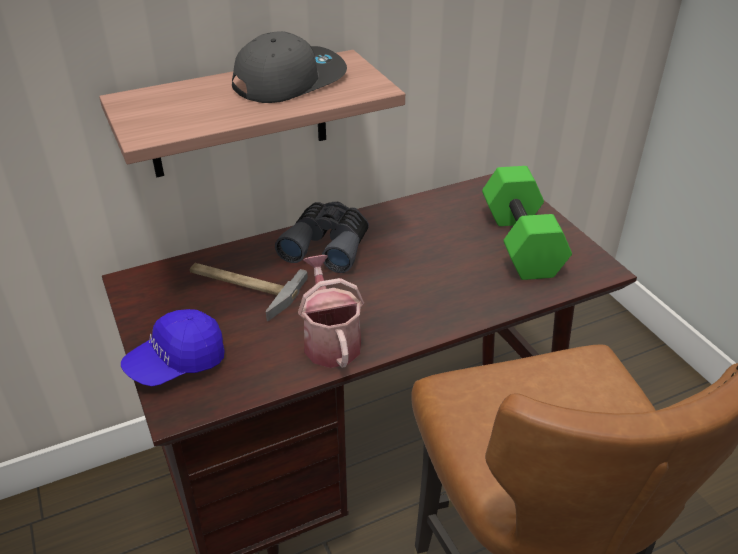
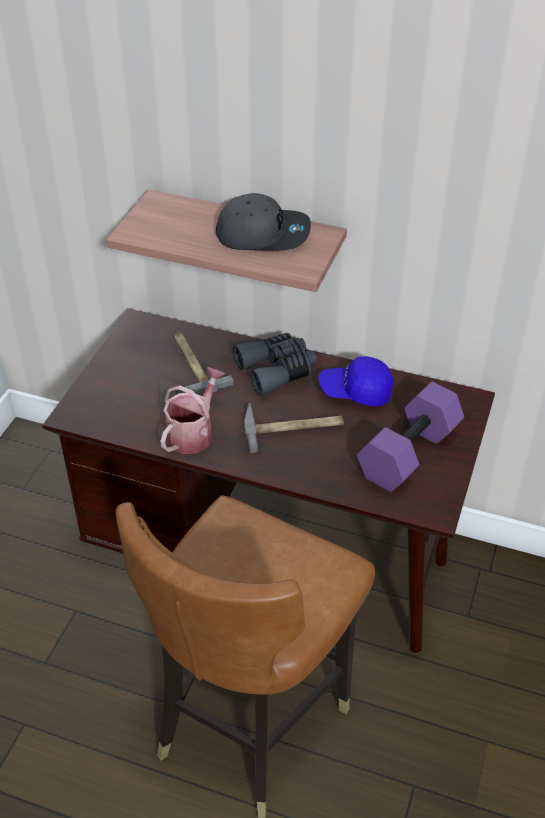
camera: 45 degrees right, 5 degrees up
blue cap [121,309,225,386] -> blue cap moved to [318,356,394,406]
green dumbbell [482,166,572,280] -> purple dumbbell [357,382,464,492]
none -> hammer [244,403,344,453]

